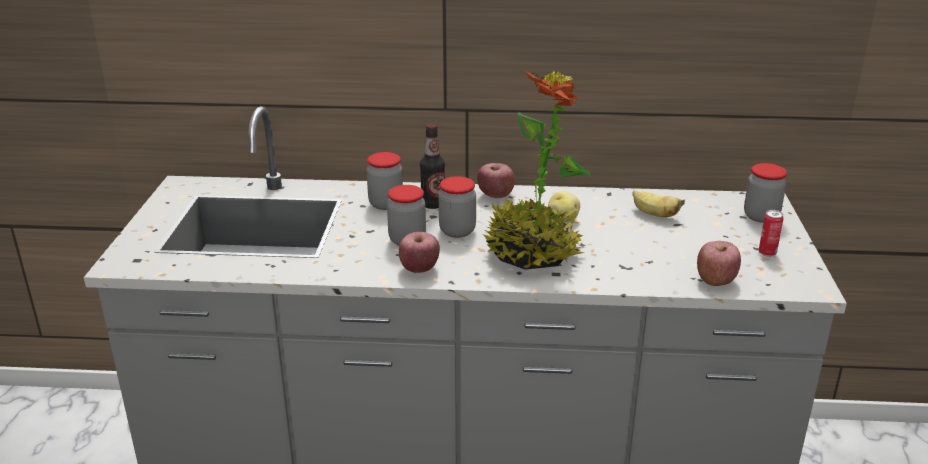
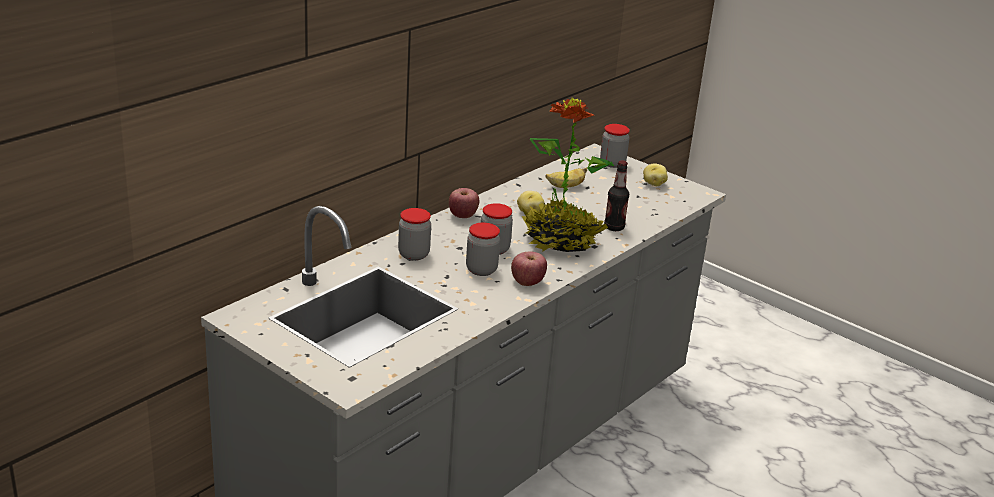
camera: 55 degrees left, 0 degrees up
bottle [420,124,445,209] -> bottle moved to [604,160,629,231]
apple [697,241,741,286] -> none
can [759,210,784,257] -> potato [643,164,668,186]

